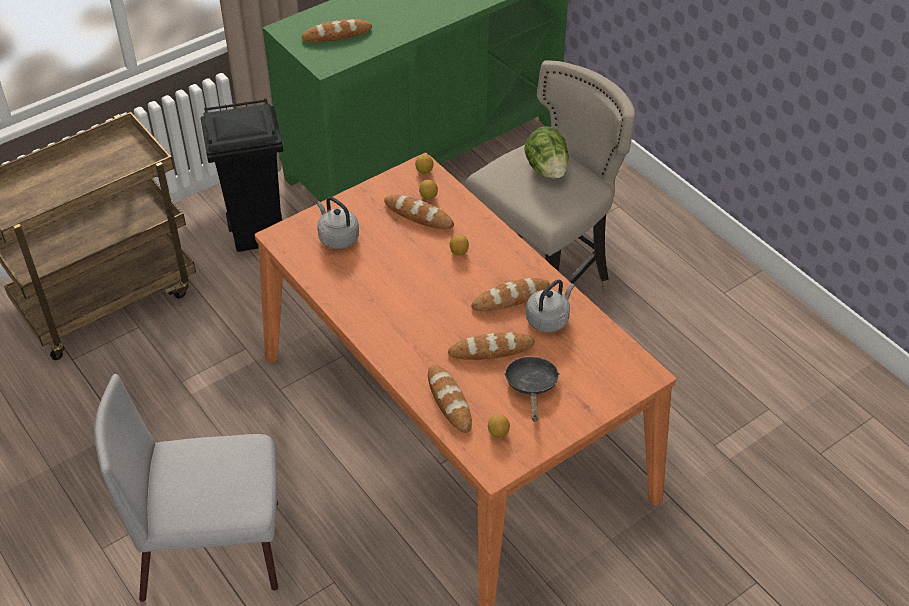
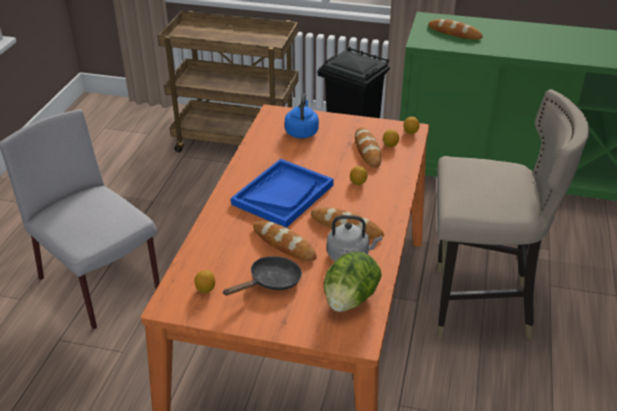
camera: 50 degrees right, 10 degrees down
grey kettle [317,197,359,249] -> blue kettle [285,93,319,138]
bread [428,365,472,433] -> none
lettuce [524,126,569,179] -> lettuce moved to [324,252,382,312]
none -> blue tray [231,159,334,228]

